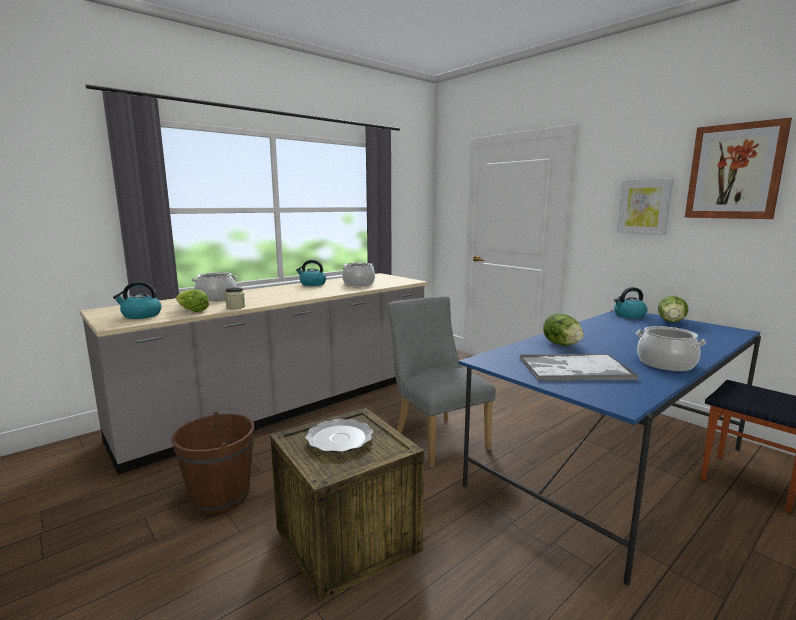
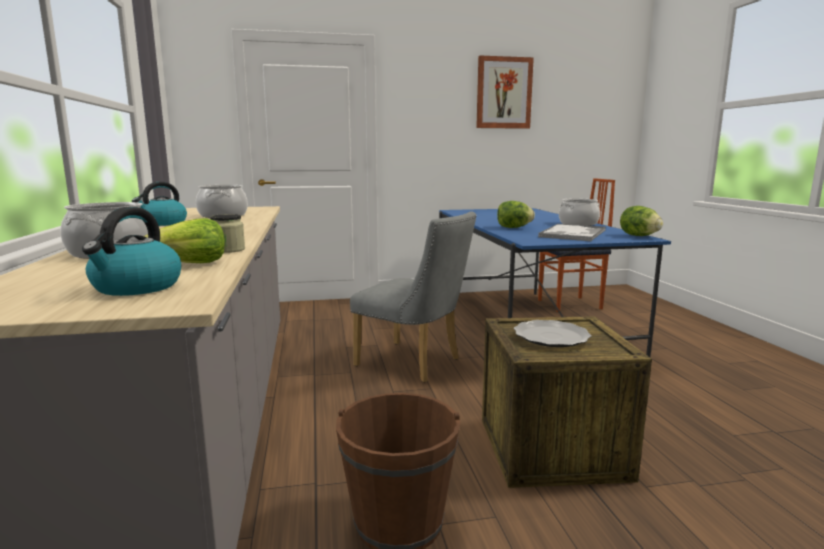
camera: 60 degrees left, 0 degrees up
grey chair [388,296,496,467] -> grey chair turned 150 degrees counterclockwise [350,211,476,383]
kettle [614,287,648,318] -> none
picture [617,179,673,235] -> none
lettuce [658,296,688,322] -> lettuce moved to [620,206,663,236]

